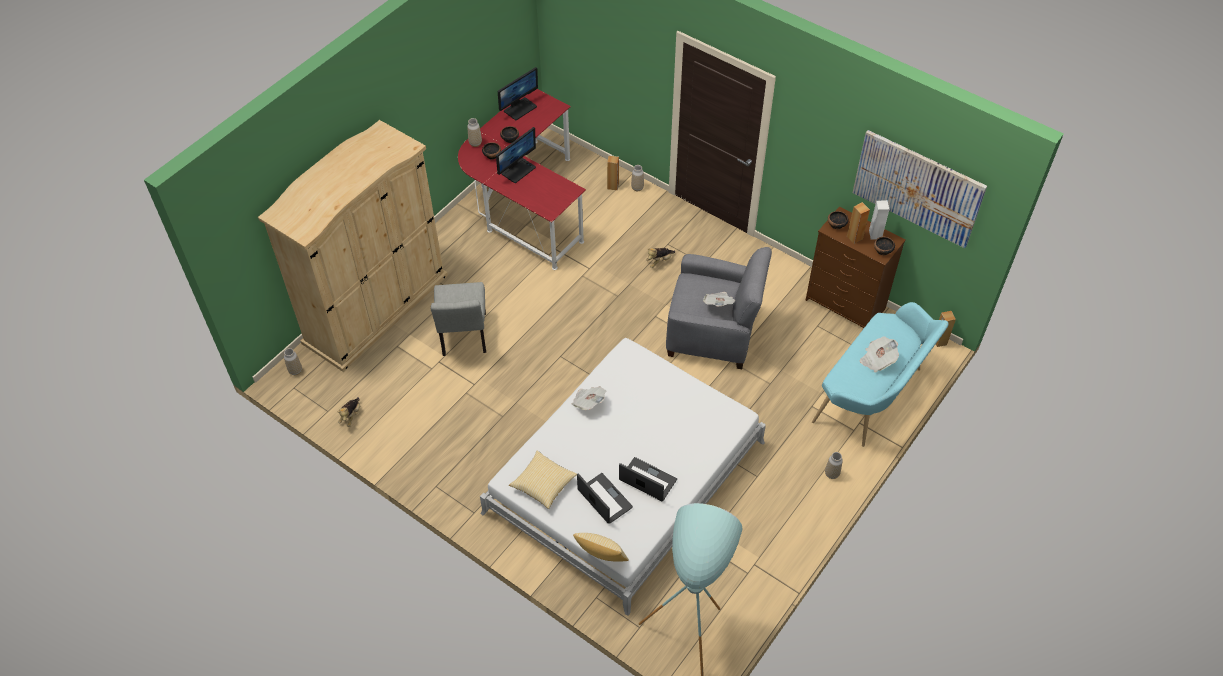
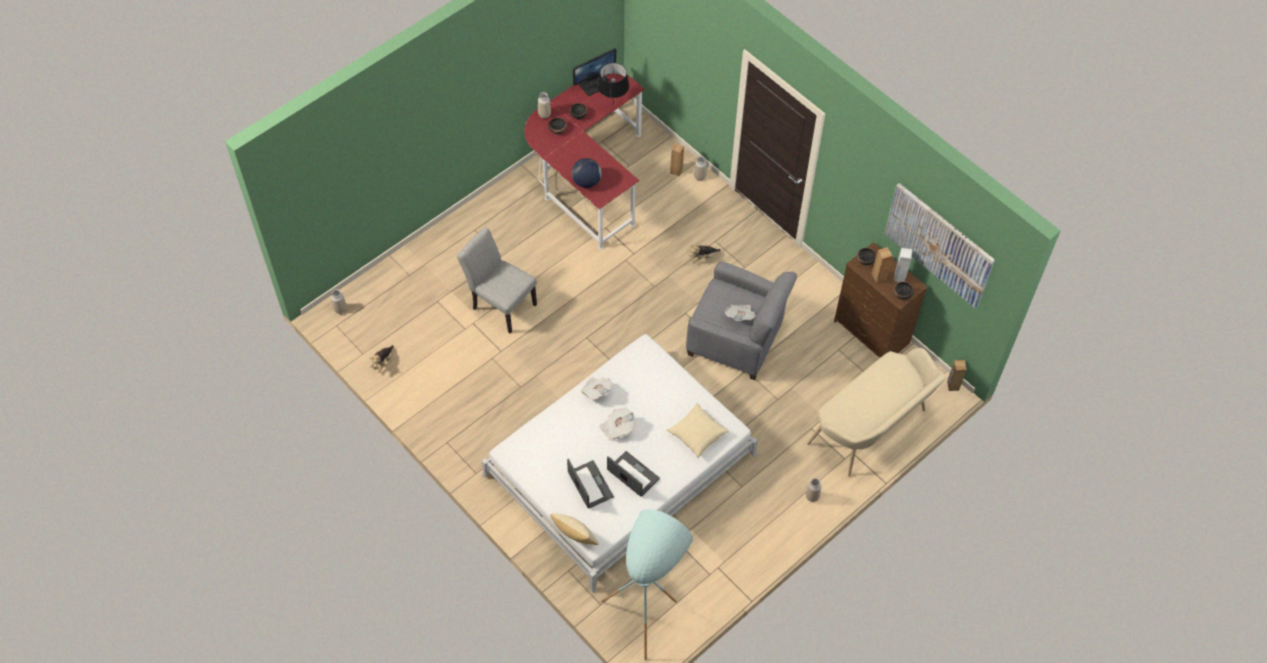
camera: 10 degrees right, 5 degrees up
beige wardrobe [258,120,448,372] -> none
grey chair [431,282,486,356] -> grey chair turned 120 degrees clockwise [457,227,537,334]
monitor [496,127,536,183] -> none
pillow [509,450,577,509] -> pillow moved to [667,403,729,458]
turquoise bench [812,302,949,447] -> beige bench [807,348,946,476]
newspaper [860,337,899,373] -> newspaper moved to [600,407,635,440]
none -> globe [572,158,601,188]
none -> black table lamp [597,63,629,105]

